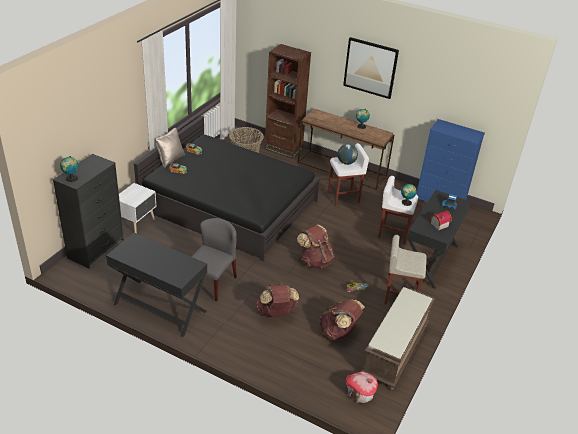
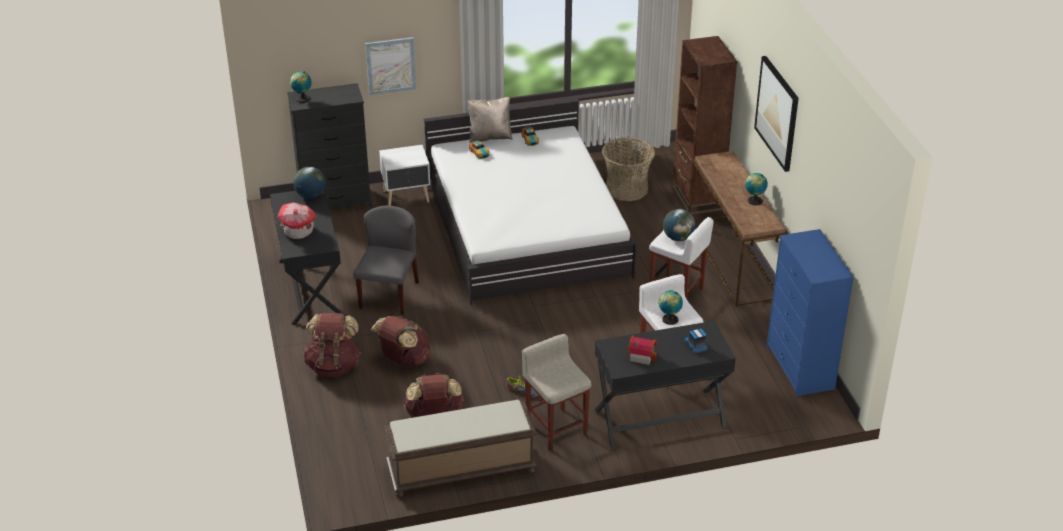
camera: 50 degrees right, 0 degrees up
black bed [134,116,320,261] -> white bed [424,98,637,305]
grey chair [191,218,237,301] -> grey chair turned 60 degrees counterclockwise [353,205,419,315]
brown backpack [297,224,334,268] -> brown backpack moved to [303,313,361,377]
toy house [346,372,378,403] -> toy house moved to [278,202,315,239]
none -> globe [294,167,326,199]
none -> picture [365,37,416,95]

